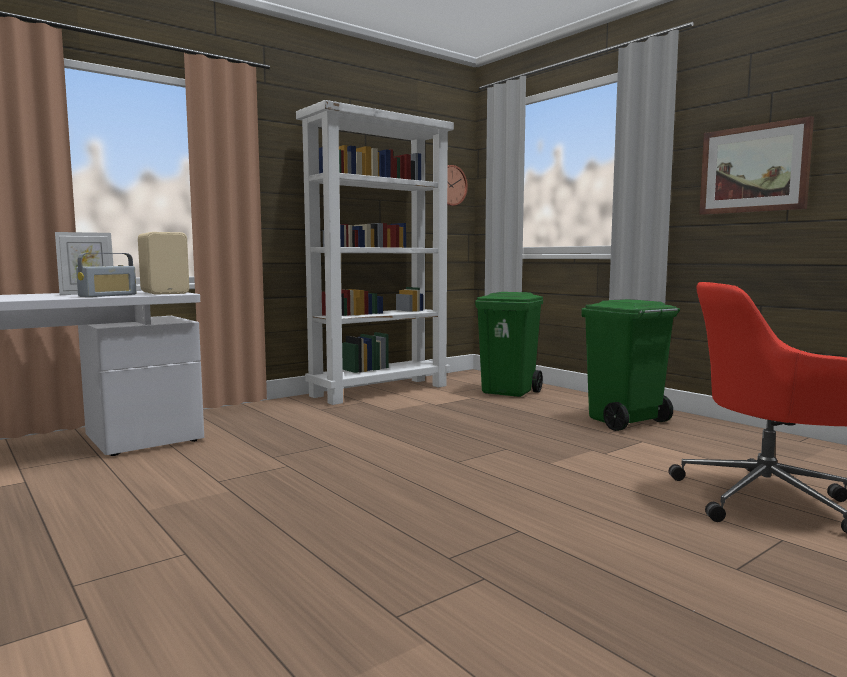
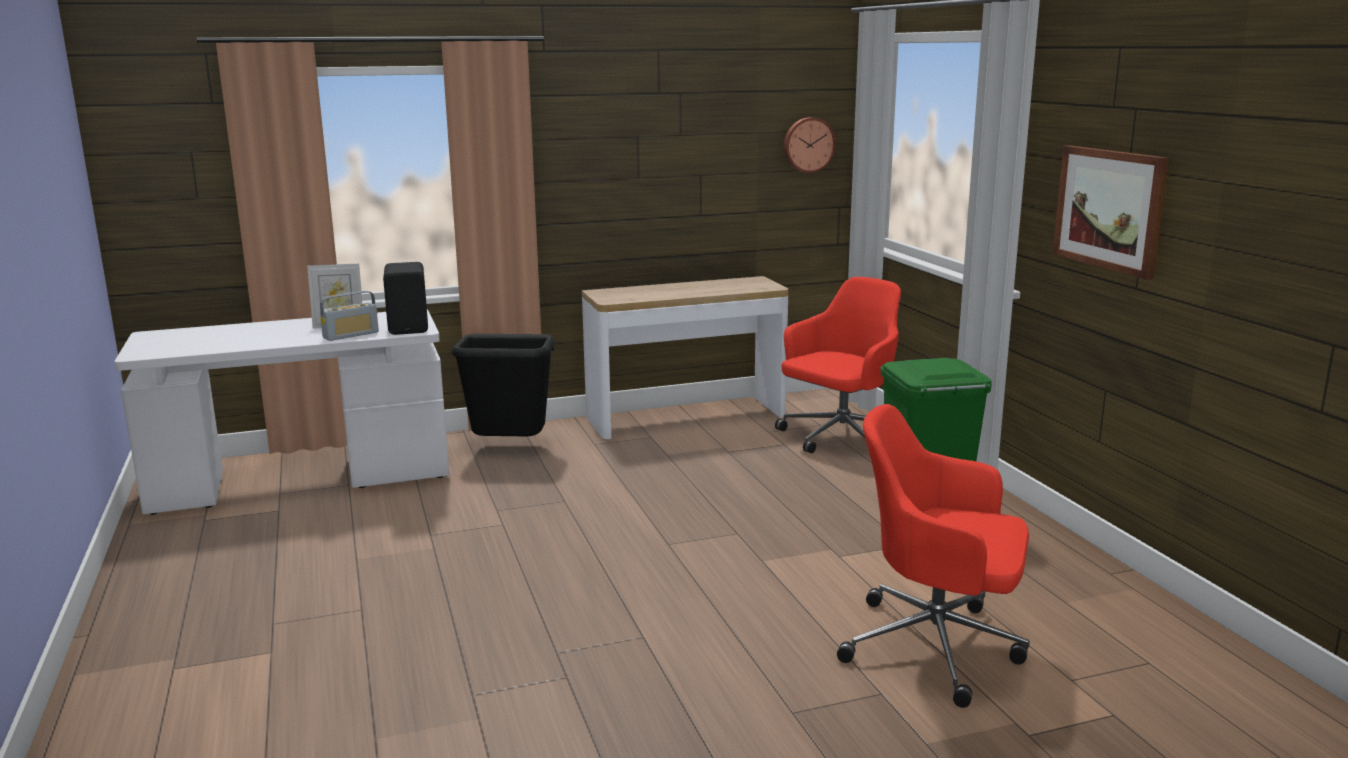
camera: 20 degrees right, 10 degrees up
beige speaker [138,232,189,295] -> black speaker [383,262,428,335]
white bookcase [296,100,454,405] -> console table [582,276,788,439]
green trash can [475,292,543,397] -> red office chair [775,277,901,453]
none -> black trash can [452,334,555,436]

